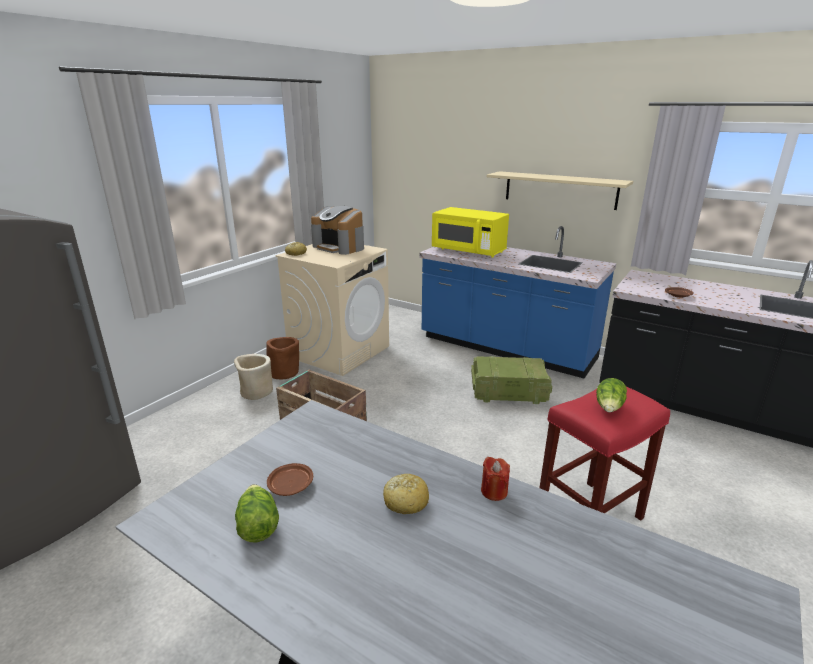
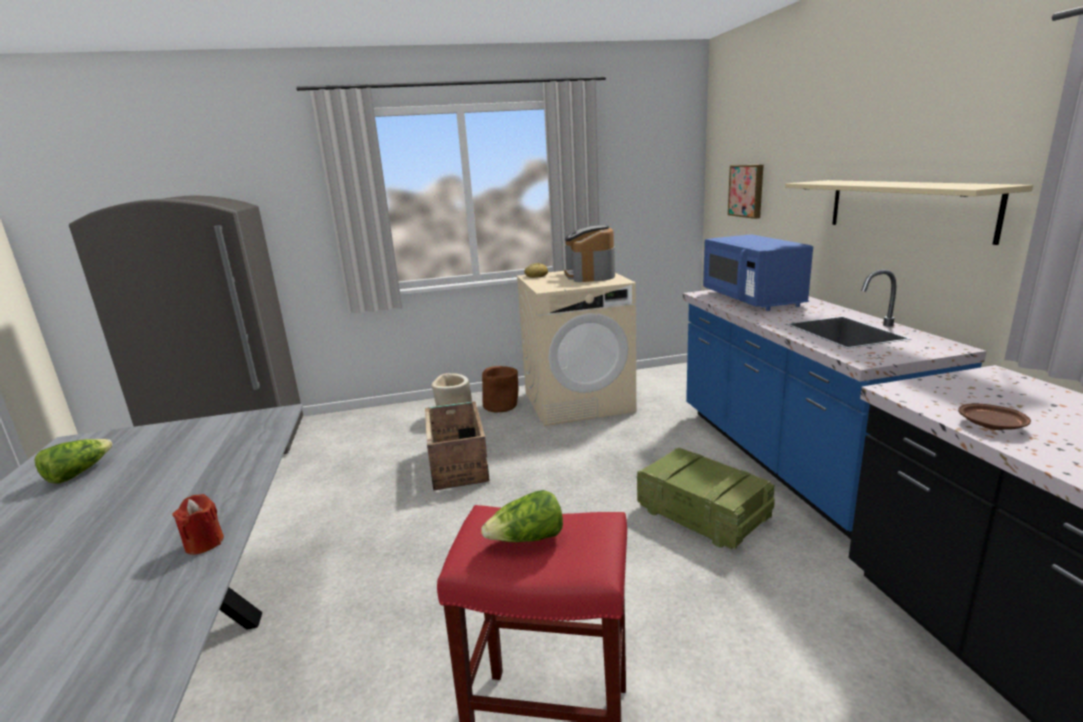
camera: 45 degrees right, 5 degrees down
brown plate [267,463,313,496] -> none
bread [383,474,429,514] -> none
yellow microwave [432,207,509,258] -> blue microwave [703,234,813,311]
none -> picture [728,165,764,219]

